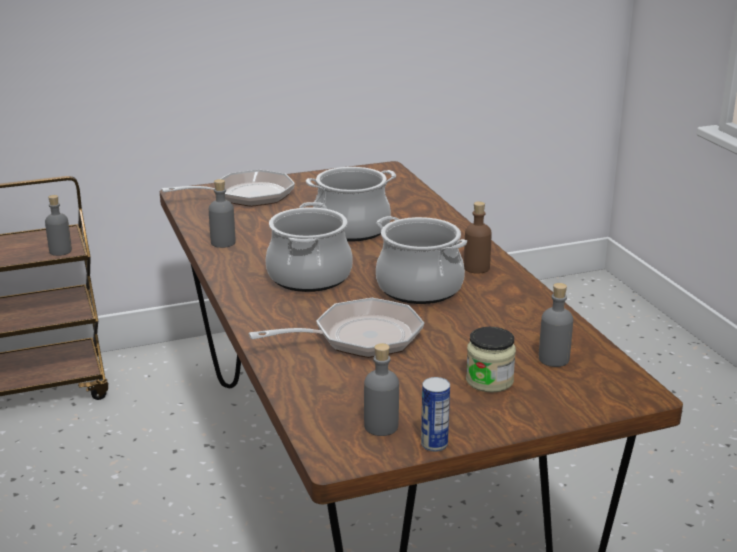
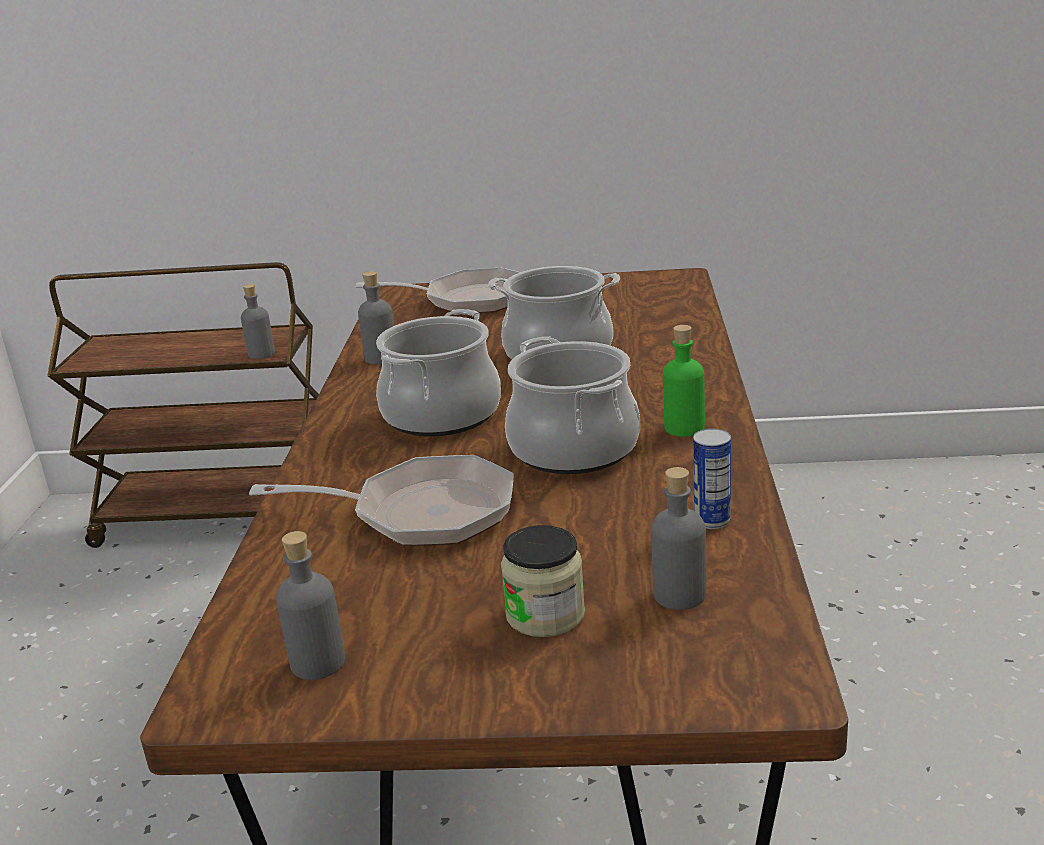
camera: 25 degrees right, 0 degrees up
can [421,377,450,452] -> can moved to [693,428,731,529]
brown bottle [464,201,492,274] -> green bottle [663,325,705,437]

